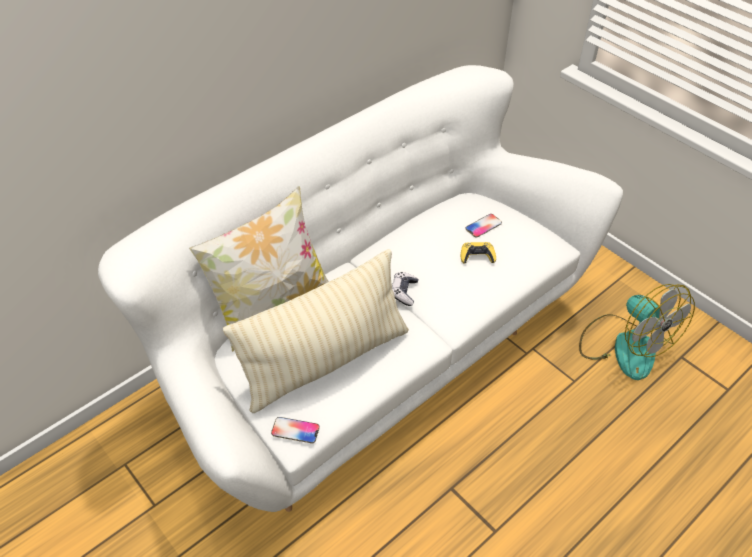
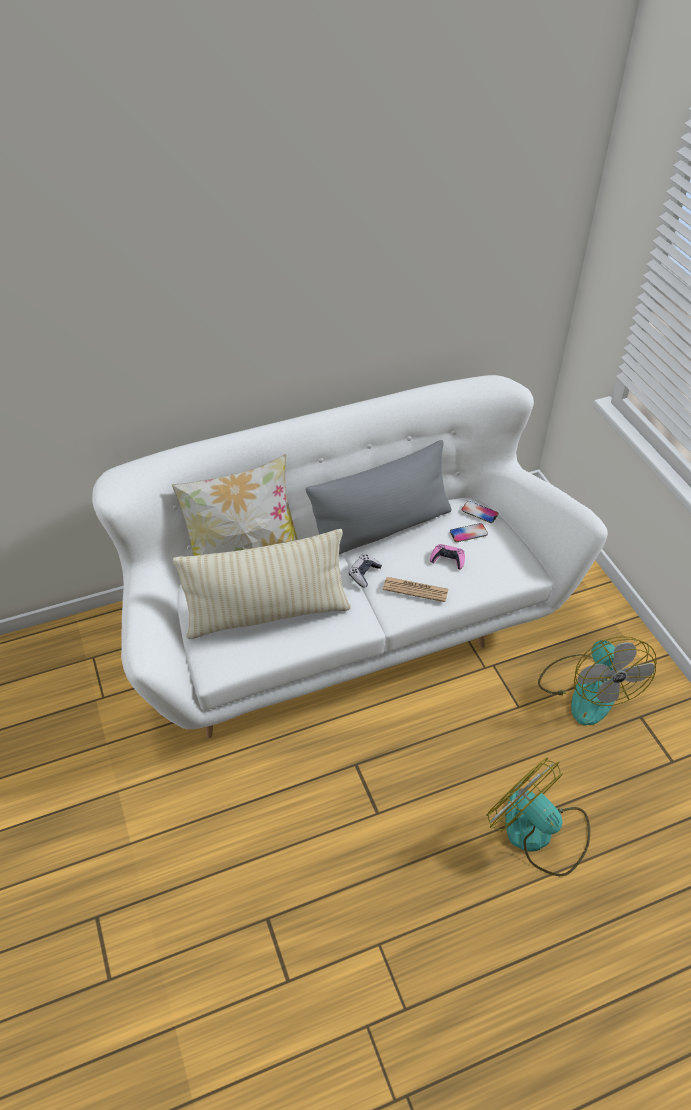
camera: 20 degrees right, 0 degrees up
phone [271,417,320,443] -> phone moved to [462,501,499,523]
yellow game controller [461,242,496,264] -> pink game controller [430,544,465,570]
none -> grey pillow [306,440,451,554]
none -> newspaper [383,577,448,602]
none -> fan [486,757,590,876]

